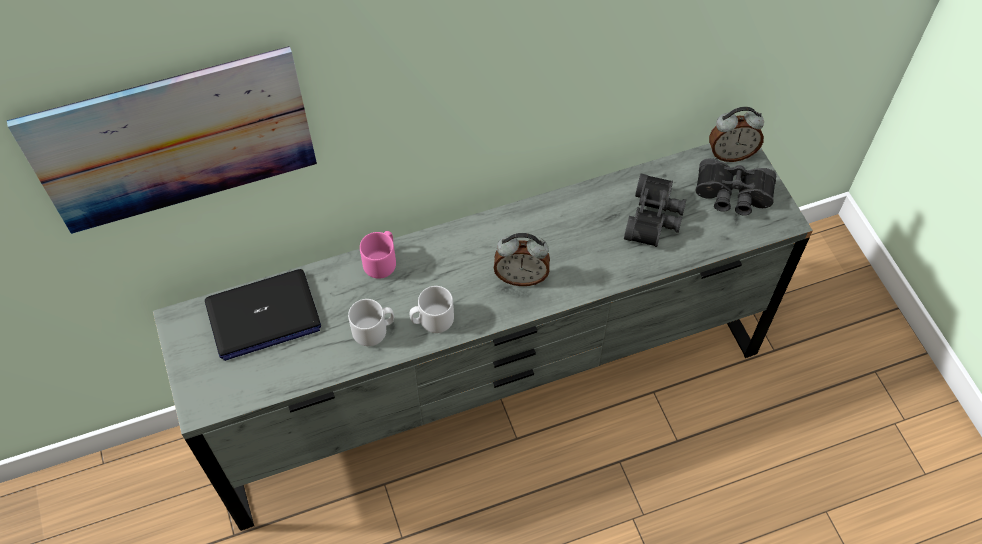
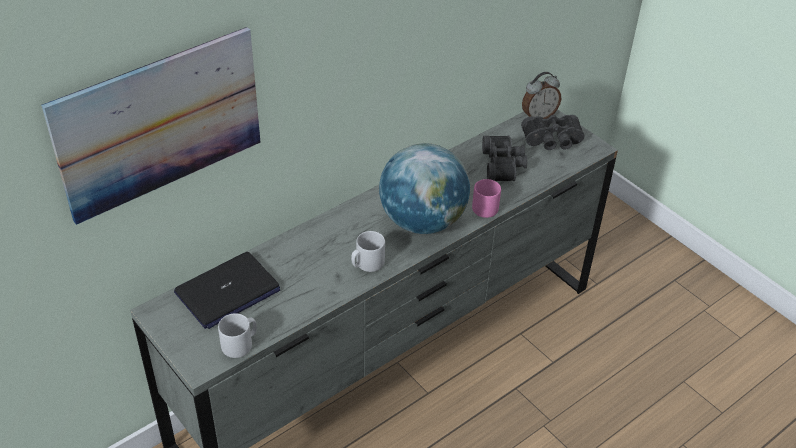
camera: 20 degrees left, 15 degrees down
grey mug [348,299,394,346] -> grey mug moved to [218,313,257,358]
pink mug [360,231,396,279] -> pink mug moved to [472,179,501,218]
alarm clock [494,233,550,286] -> globe [379,143,470,234]

